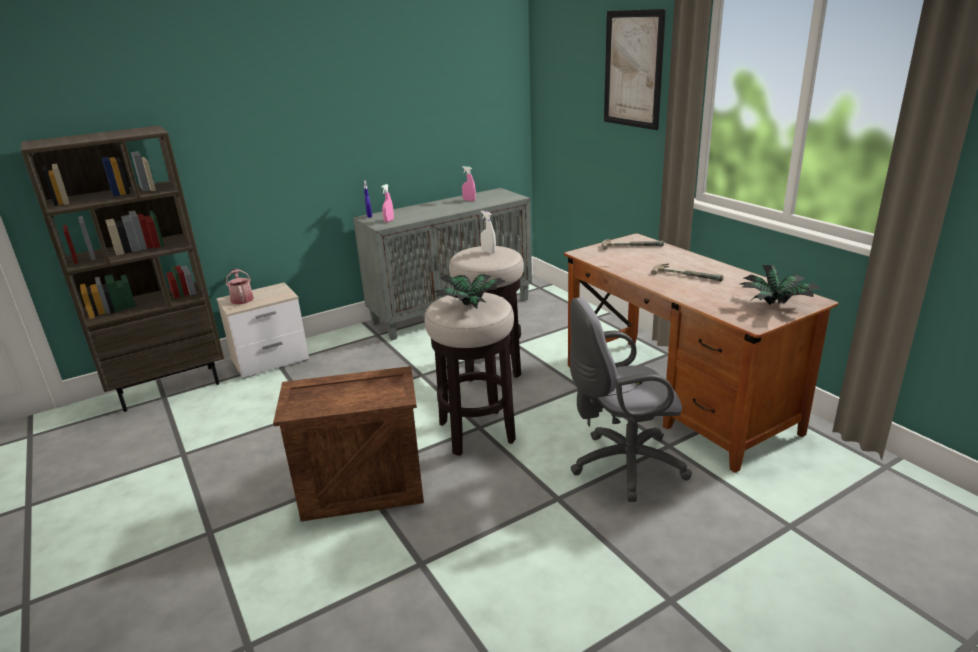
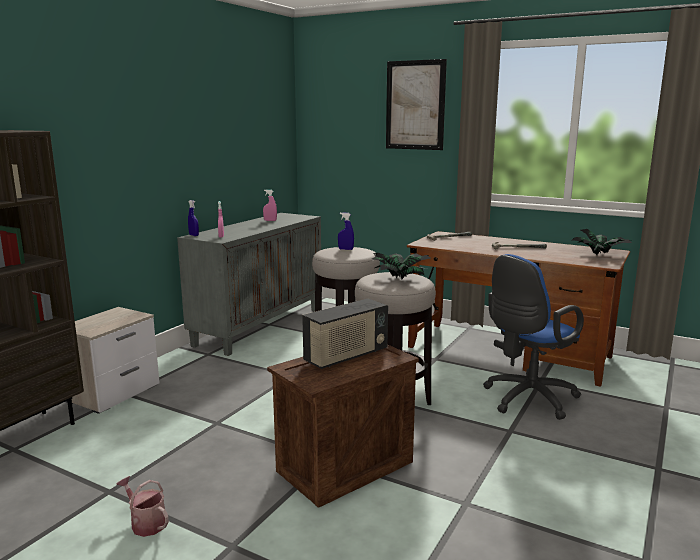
camera: 30 degrees left, 10 degrees down
watering can [226,269,254,304] -> watering can moved to [117,476,169,537]
white spray bottle [480,211,496,253] -> blue spray bottle [338,212,354,250]
grey office chair [570,297,692,502] -> blue office chair [483,254,584,420]
none -> radio [302,299,388,369]

